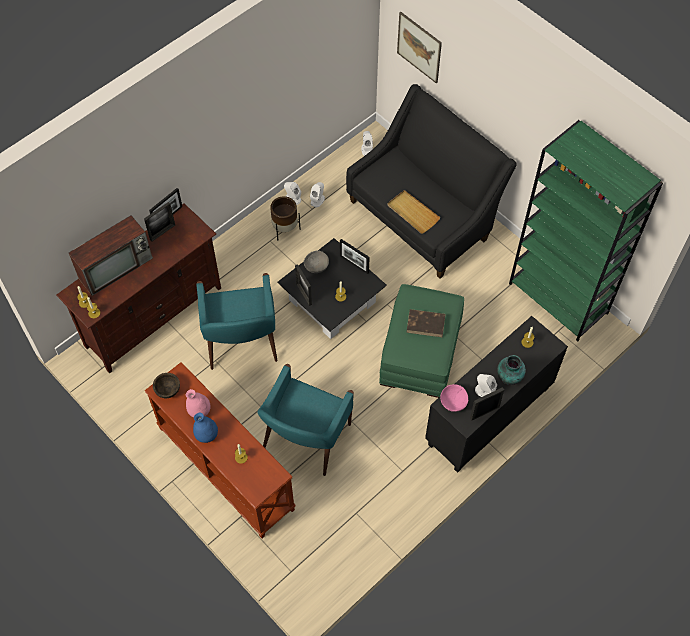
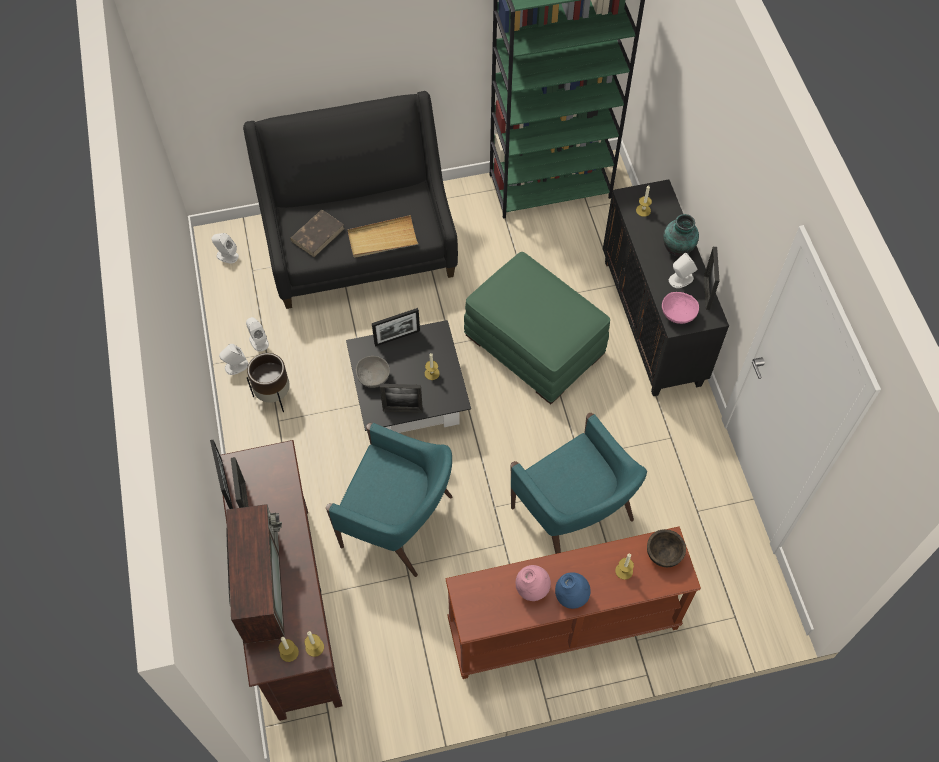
camera: 60 degrees left, 0 degrees up
brown bowl [153,373,180,398] -> brown bowl moved to [647,529,686,567]
picture [397,12,442,84] -> none
brown book [406,309,446,338] -> brown book moved to [290,210,345,257]

